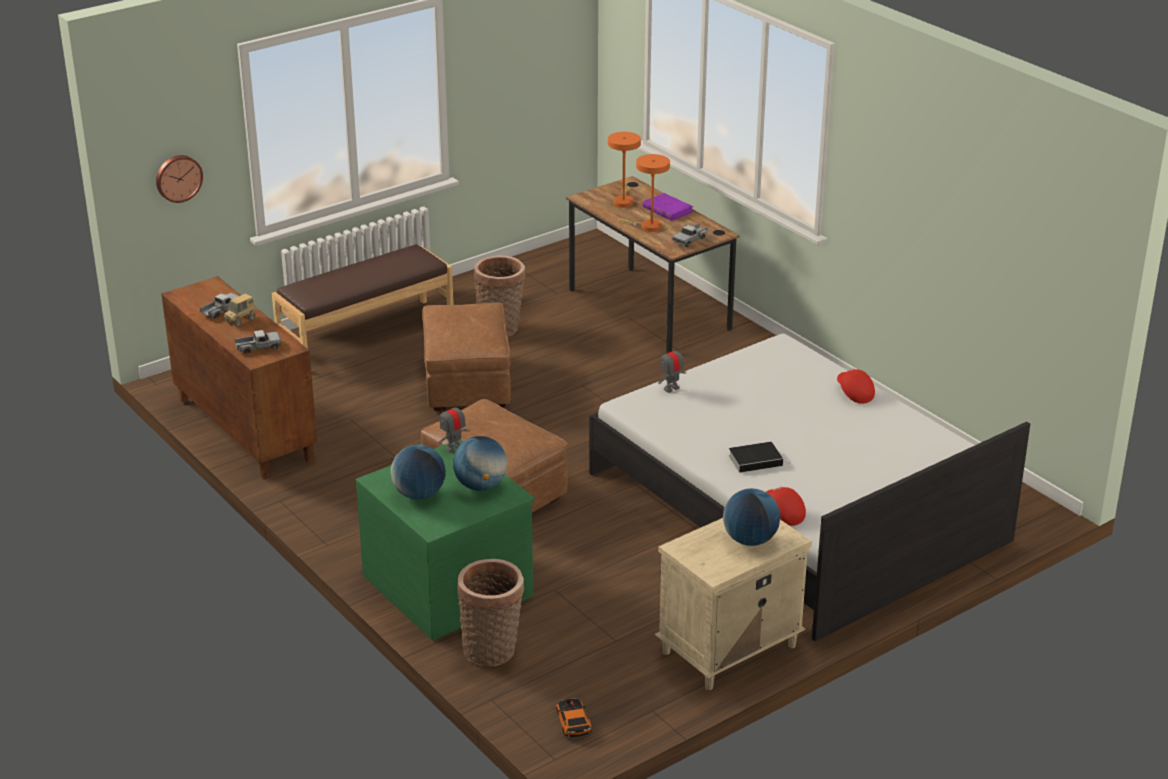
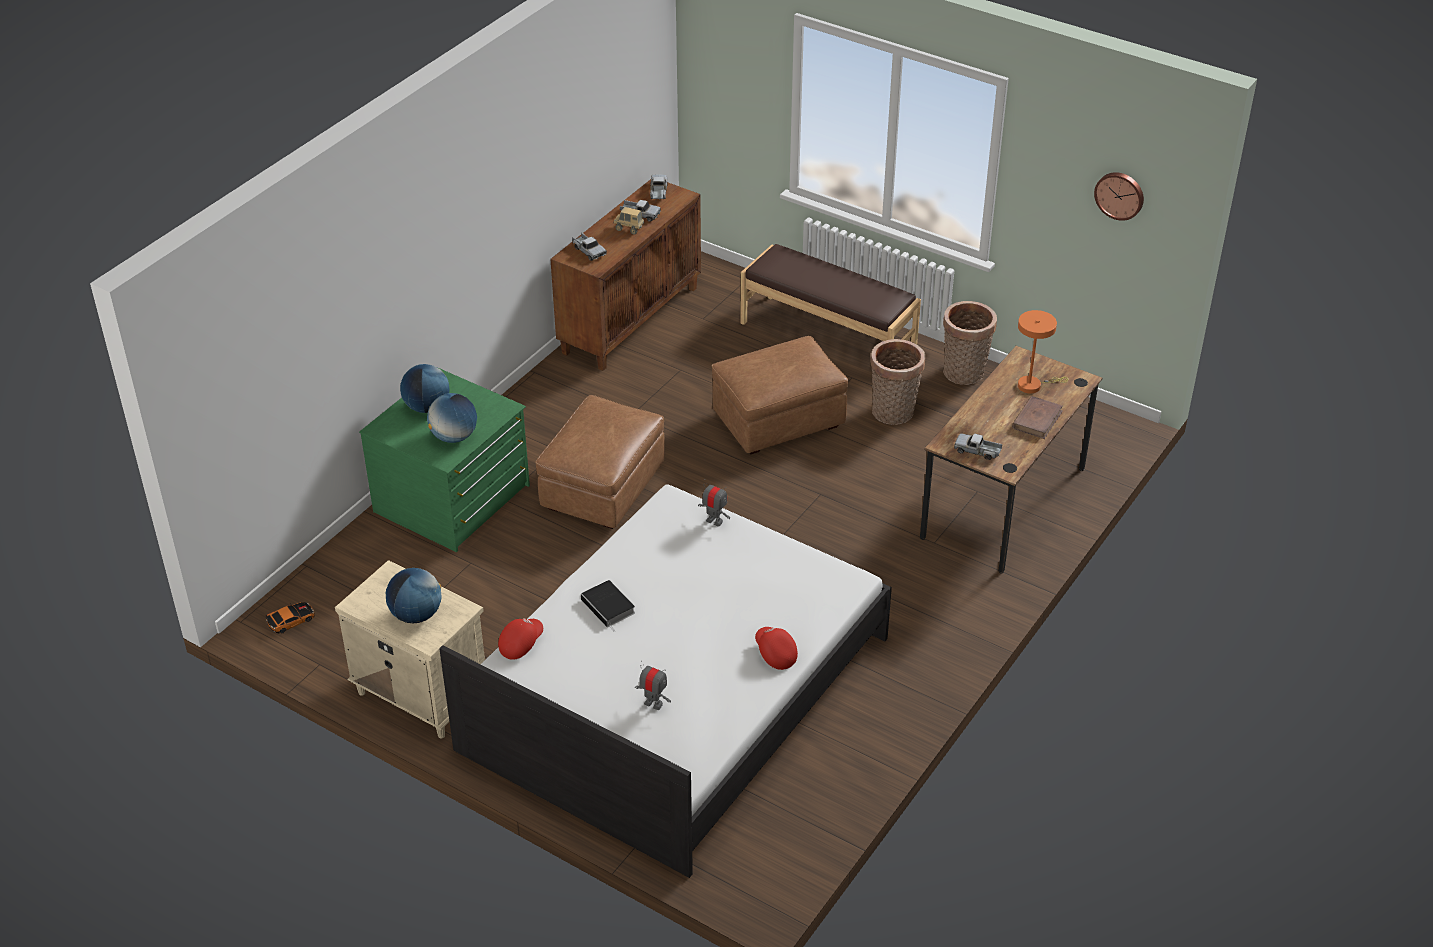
camera: 70 degrees right, 10 degrees up
wall clock [156,155,203,203] -> wall clock moved to [1094,172,1144,221]
toy robot [438,399,470,453] -> toy robot moved to [635,661,671,710]
basket [457,559,524,667] -> basket moved to [943,301,997,385]
orange table lamp [618,154,670,232] -> none
purple book [643,193,693,221] -> brown book [1012,396,1063,439]
red cap [837,369,875,404] -> red cap turned 75 degrees counterclockwise [755,627,798,670]
none -> toy truck [650,174,668,201]

